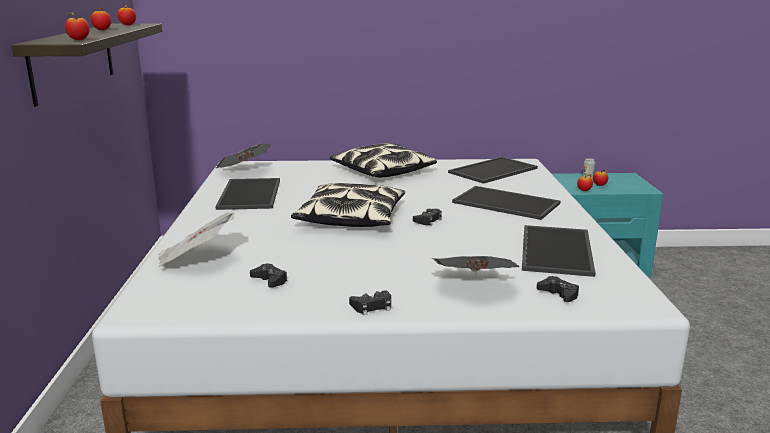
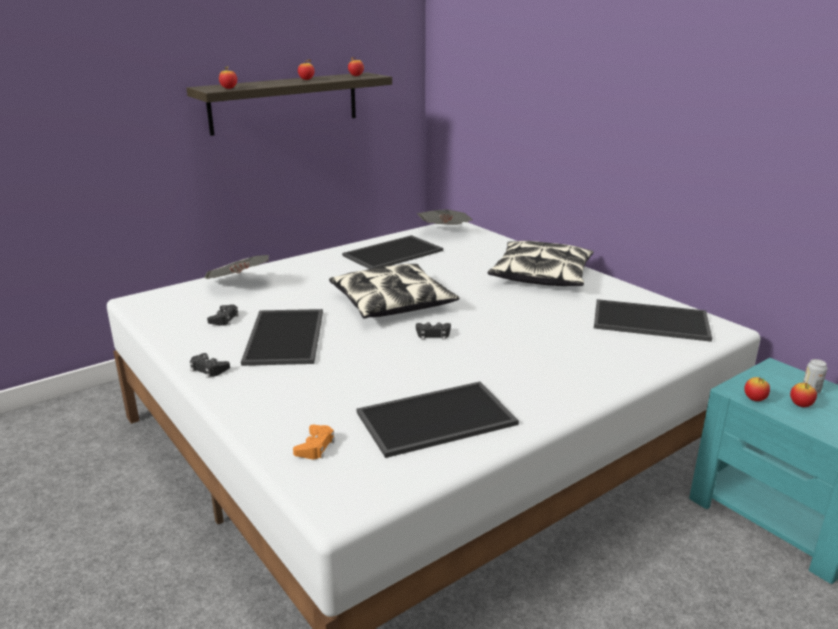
camera: 55 degrees right, 5 degrees up
newspaper [431,256,519,272] -> none
tray [452,186,561,220] -> tray moved to [241,309,323,366]
black game controller [537,276,579,302] -> orange game controller [293,425,335,459]

